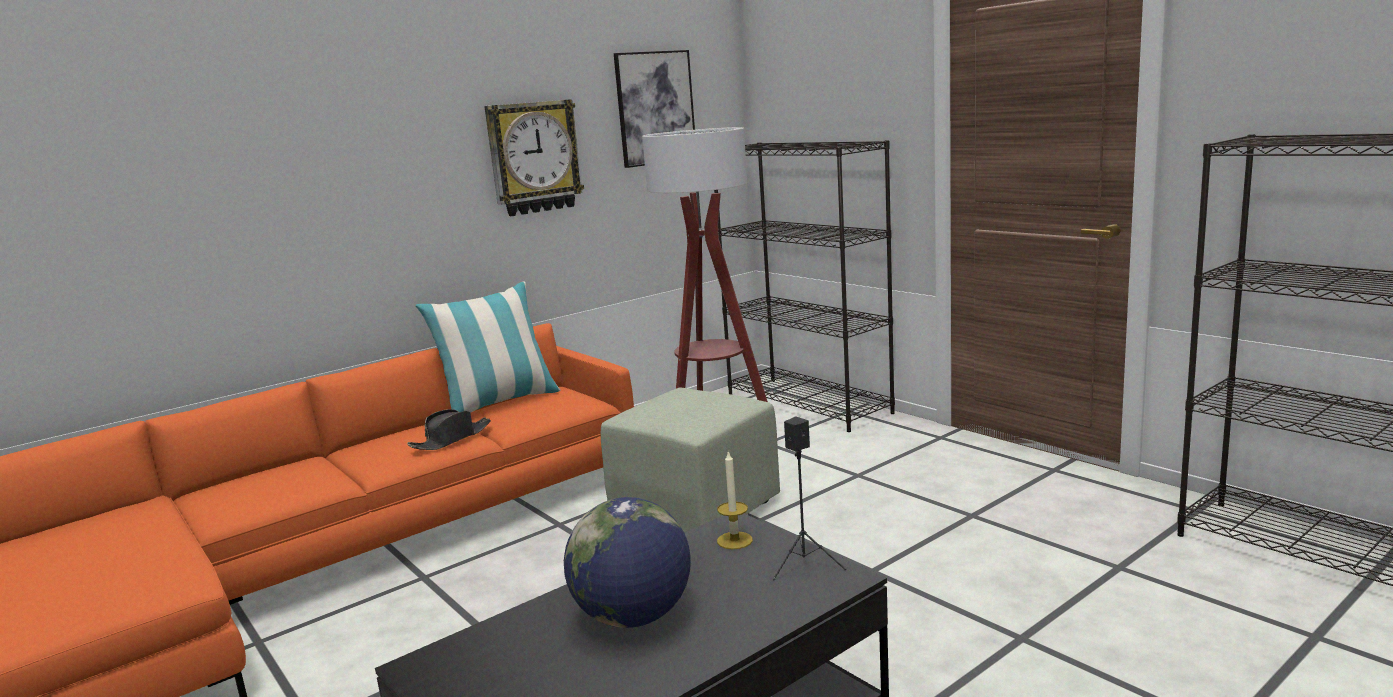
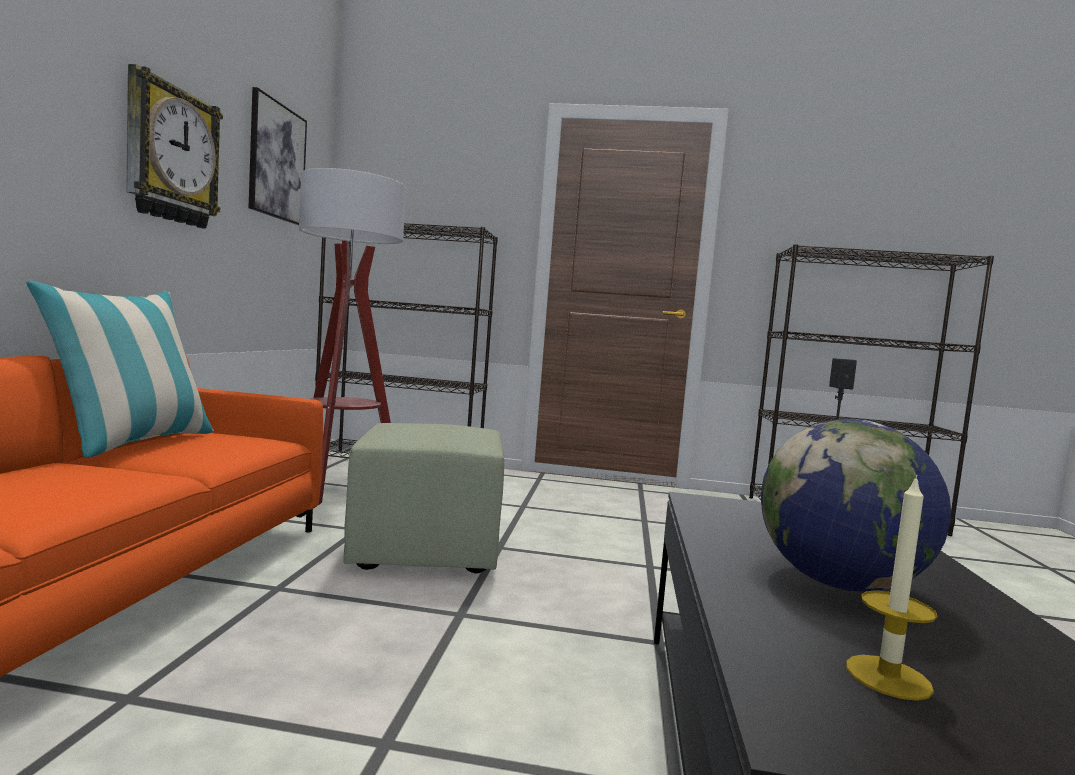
camera: 45 degrees left, 10 degrees down
black hat [407,409,491,450] -> none
candle [717,450,753,549] -> candle moved to [846,474,938,701]

